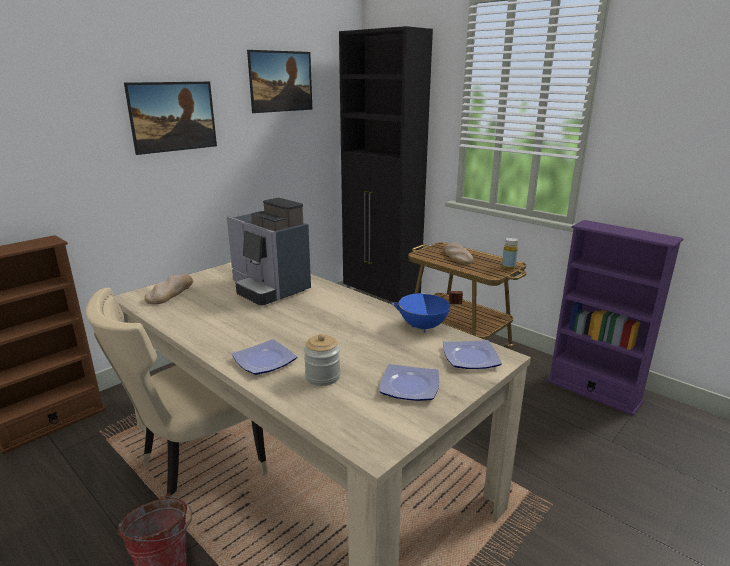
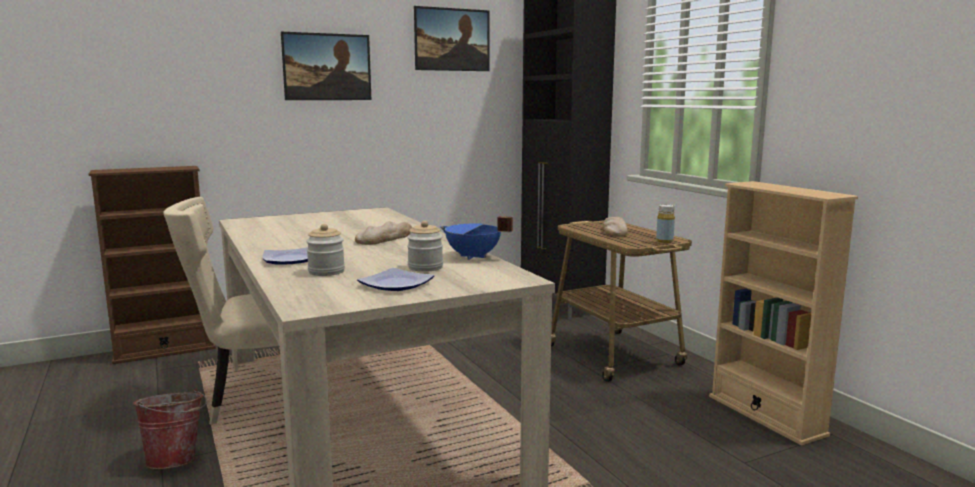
camera: 20 degrees right, 10 degrees down
bread [145,274,193,304] -> bread moved to [355,221,413,245]
coffee machine [227,198,311,306] -> none
plate [443,340,502,369] -> none
purple bookcase [547,220,684,416] -> beige bookcase [709,181,858,445]
none -> jar [407,221,443,272]

